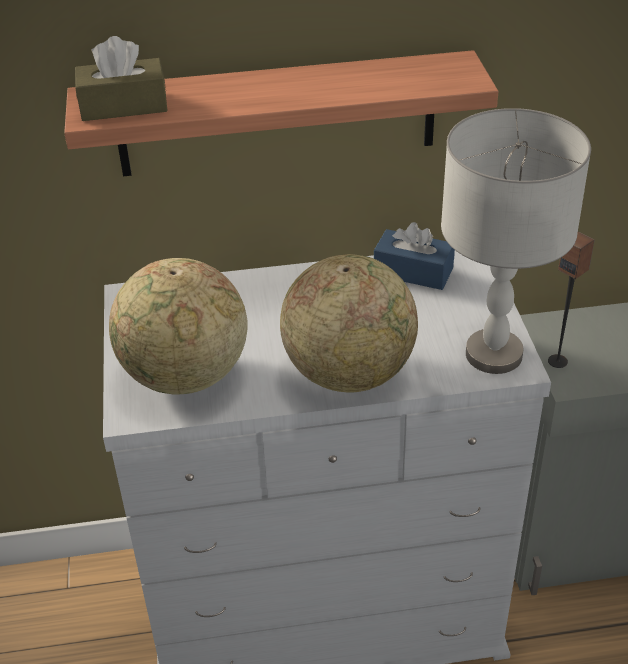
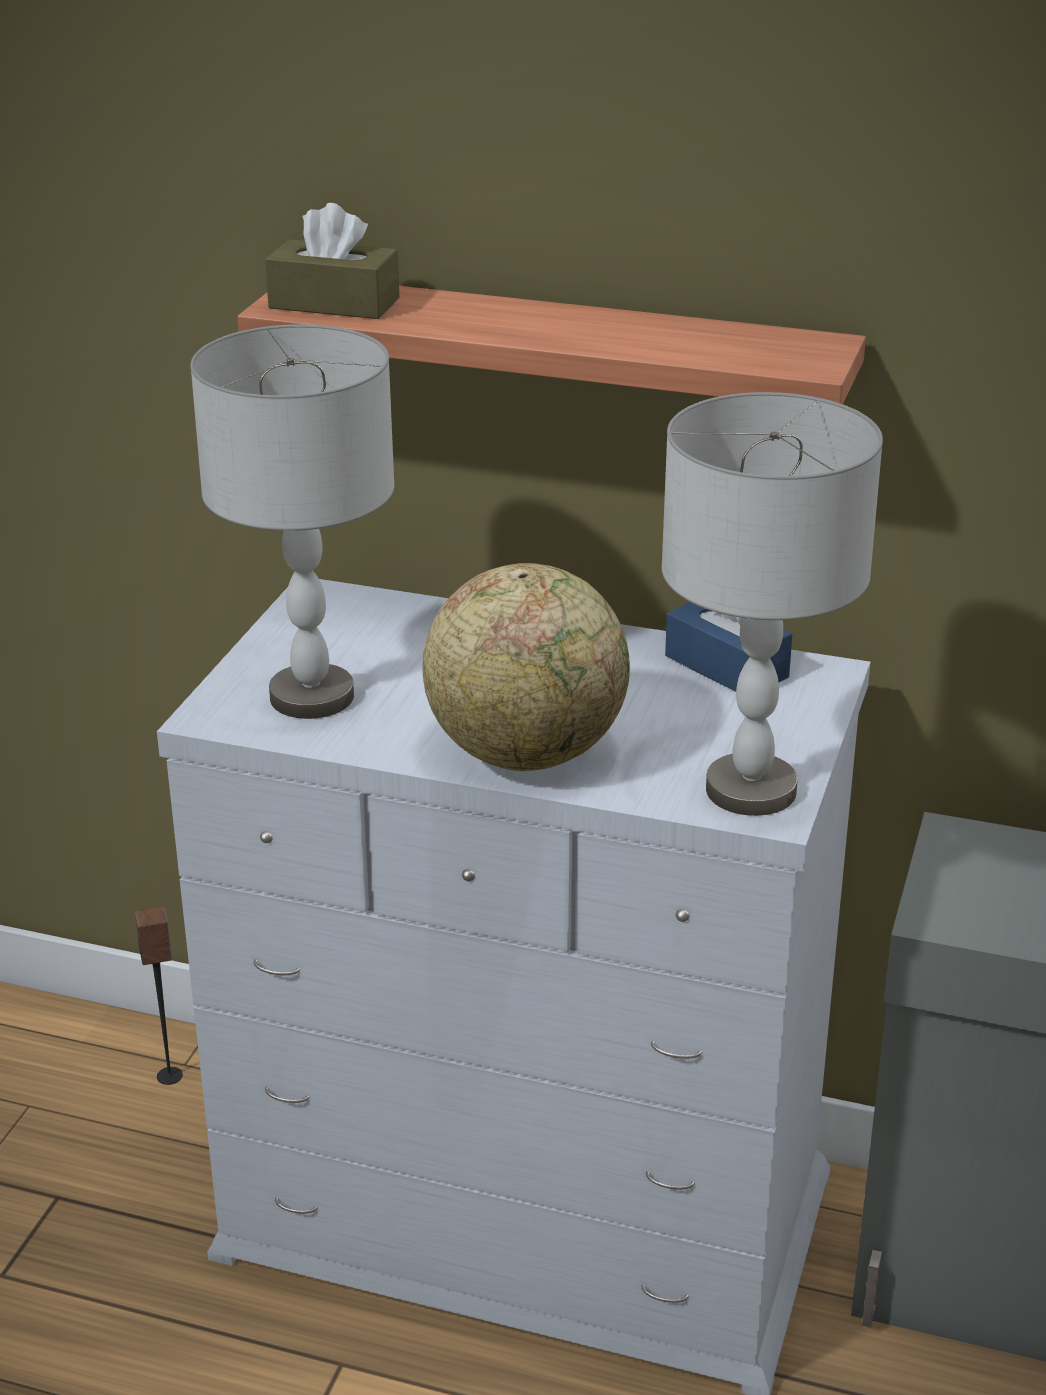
camera: 25 degrees right, 10 degrees down
globe [109,258,248,395] -> grey table lamp [190,324,395,719]
speaker [548,231,595,368] -> speaker moved to [135,907,183,1085]

